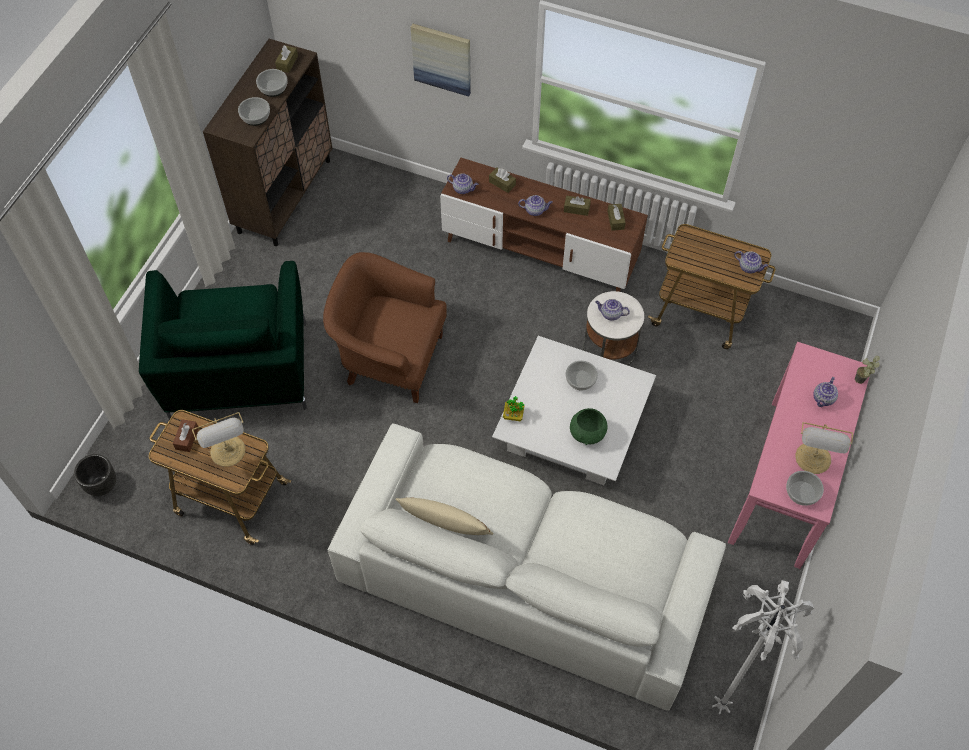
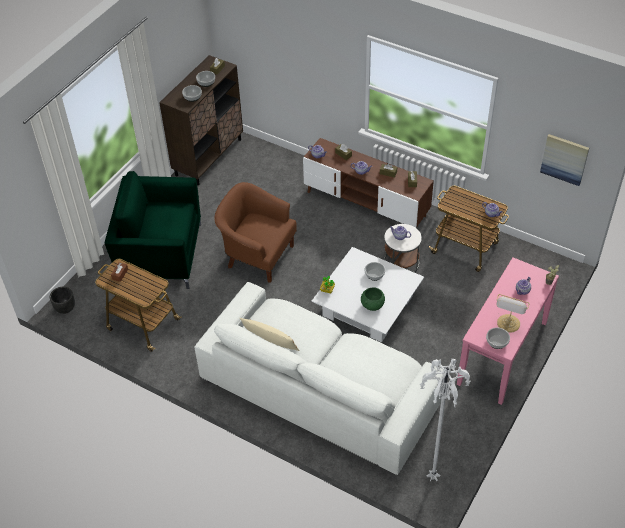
camera: 10 degrees right, 10 degrees down
green armchair [139,261,307,419] -> green armchair turned 90 degrees clockwise [105,171,201,289]
table lamp [192,412,245,467] -> none
picture [411,24,471,97] -> picture moved to [540,134,589,186]

